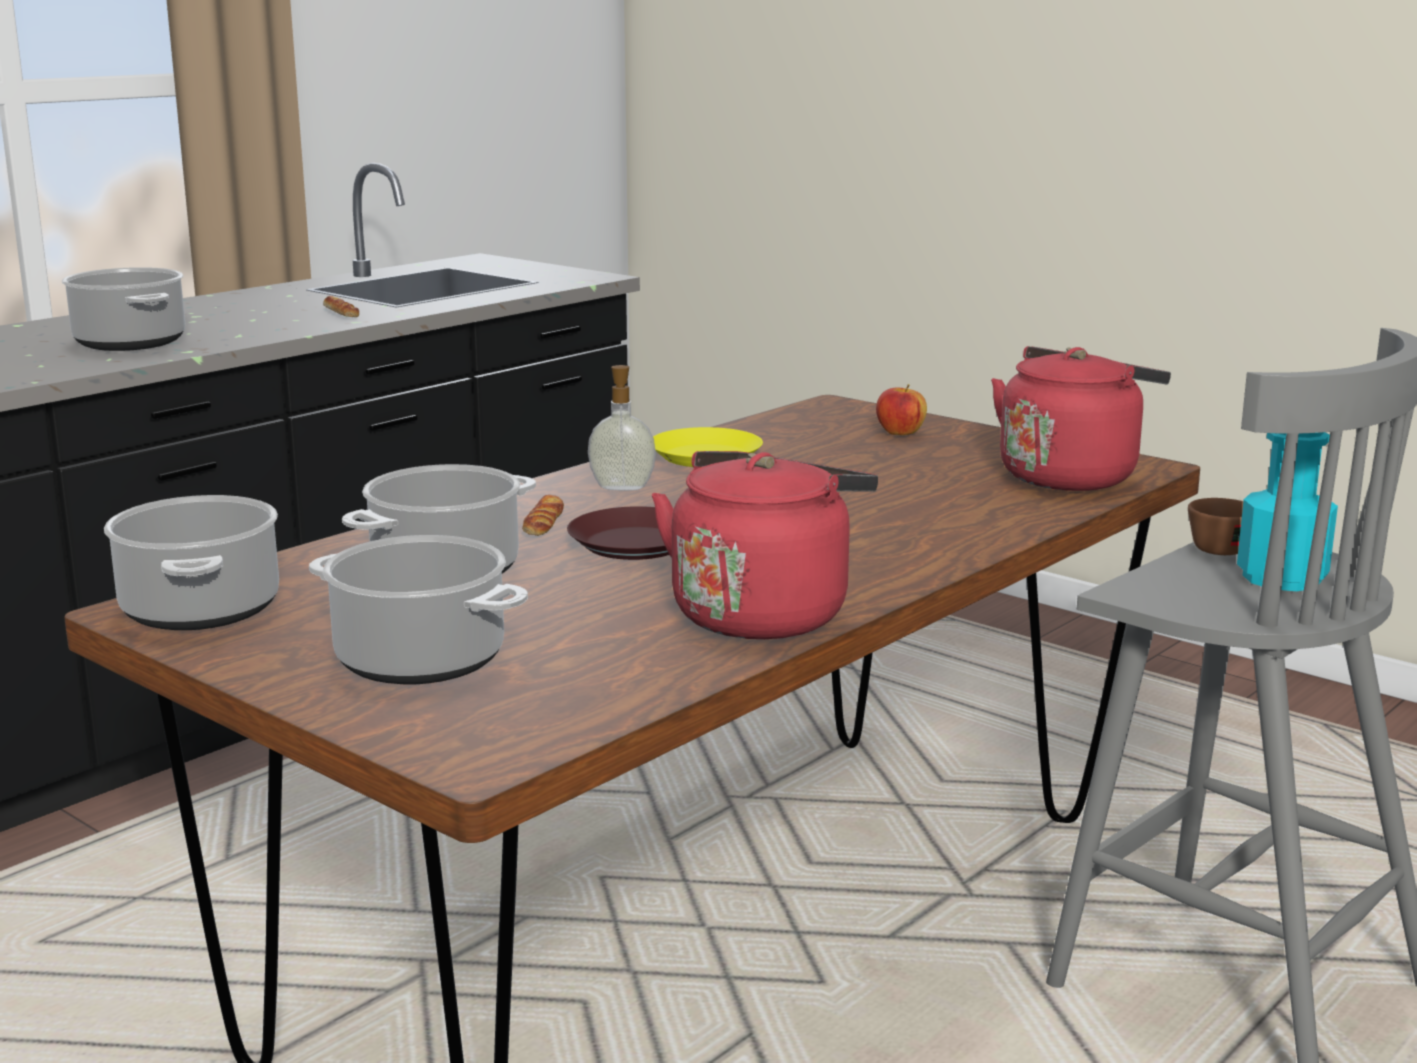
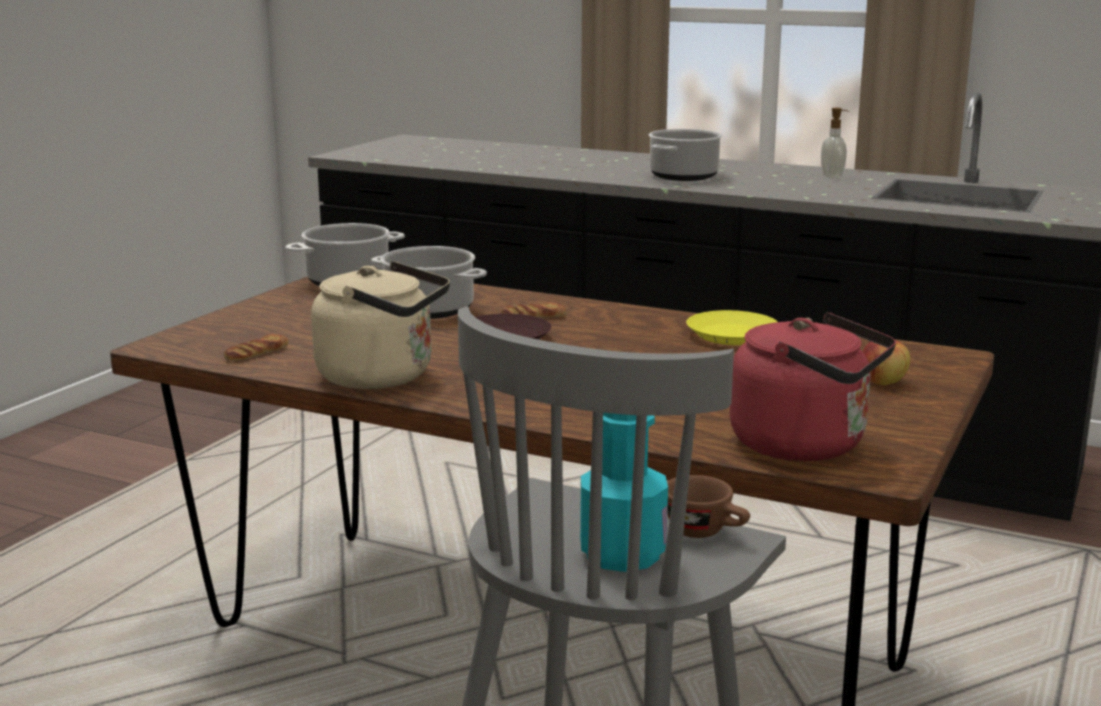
camera: 75 degrees right, 0 degrees up
cooking pot [309,535,528,684] -> none
bread [323,296,359,317] -> bread moved to [224,334,288,361]
soap dispenser [588,365,656,491] -> soap dispenser moved to [821,108,849,179]
red kettle [652,451,878,639] -> beige kettle [311,261,450,389]

